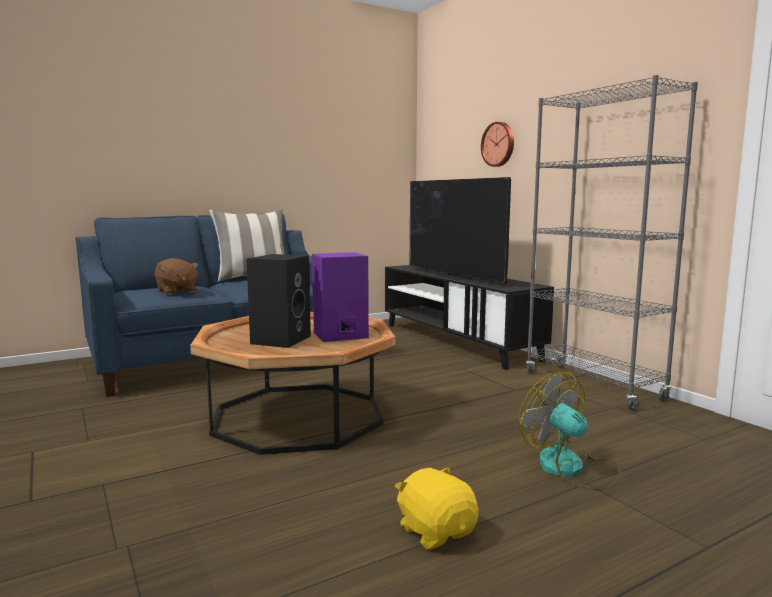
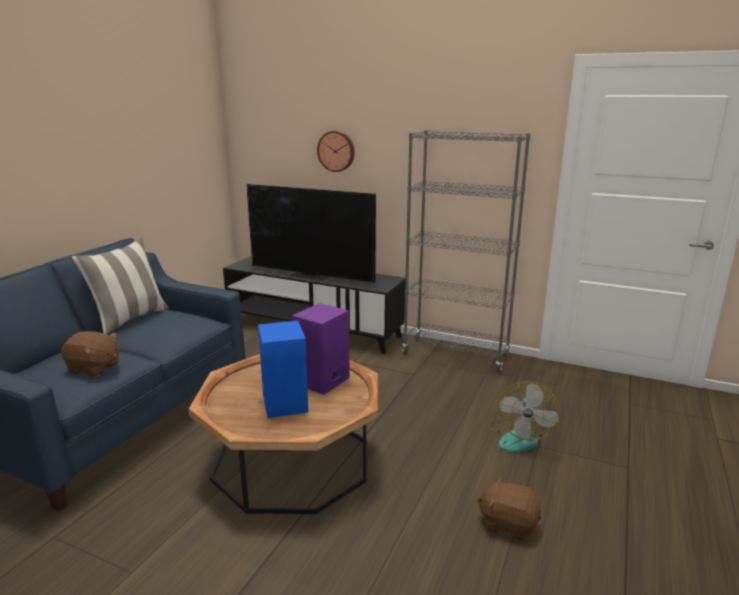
camera: 35 degrees left, 10 degrees up
black speaker [247,254,311,348] -> blue speaker [258,321,308,418]
yellow plush toy [395,467,479,549] -> brown plush toy [477,477,541,540]
fan [518,372,621,490] -> fan turned 90 degrees counterclockwise [487,381,561,452]

